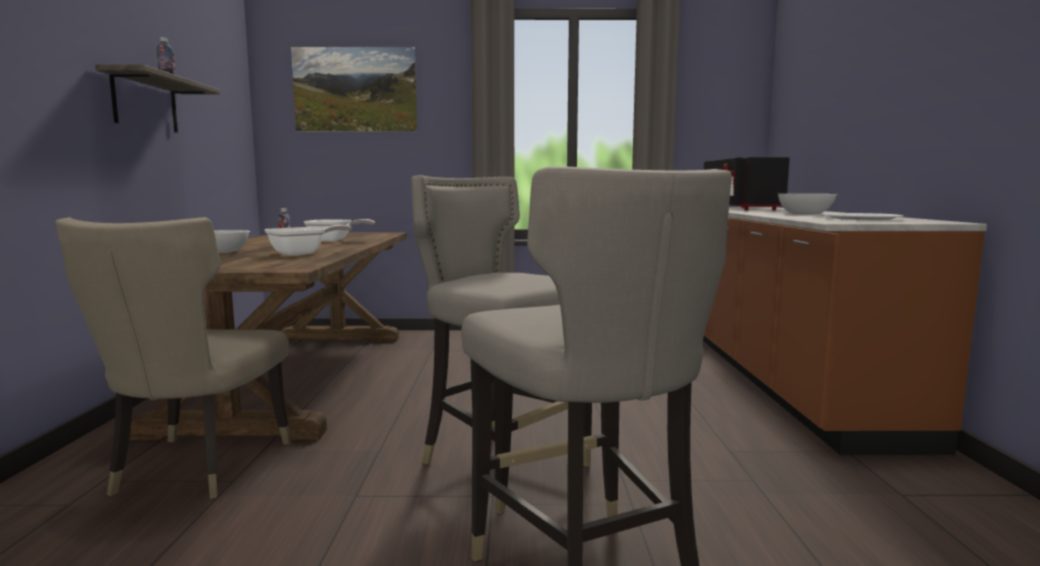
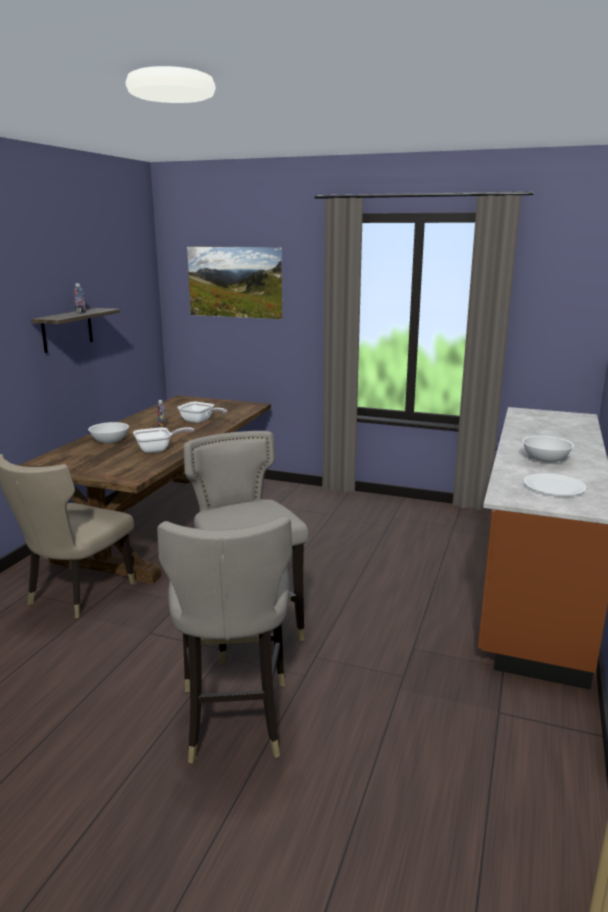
camera: 20 degrees right, 10 degrees up
black microwave [704,157,790,210] -> none

